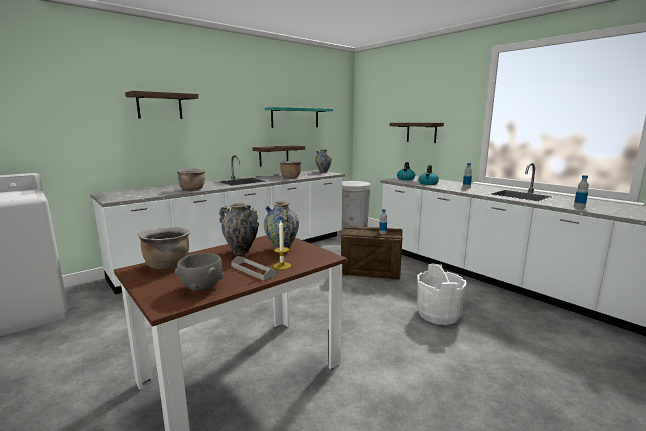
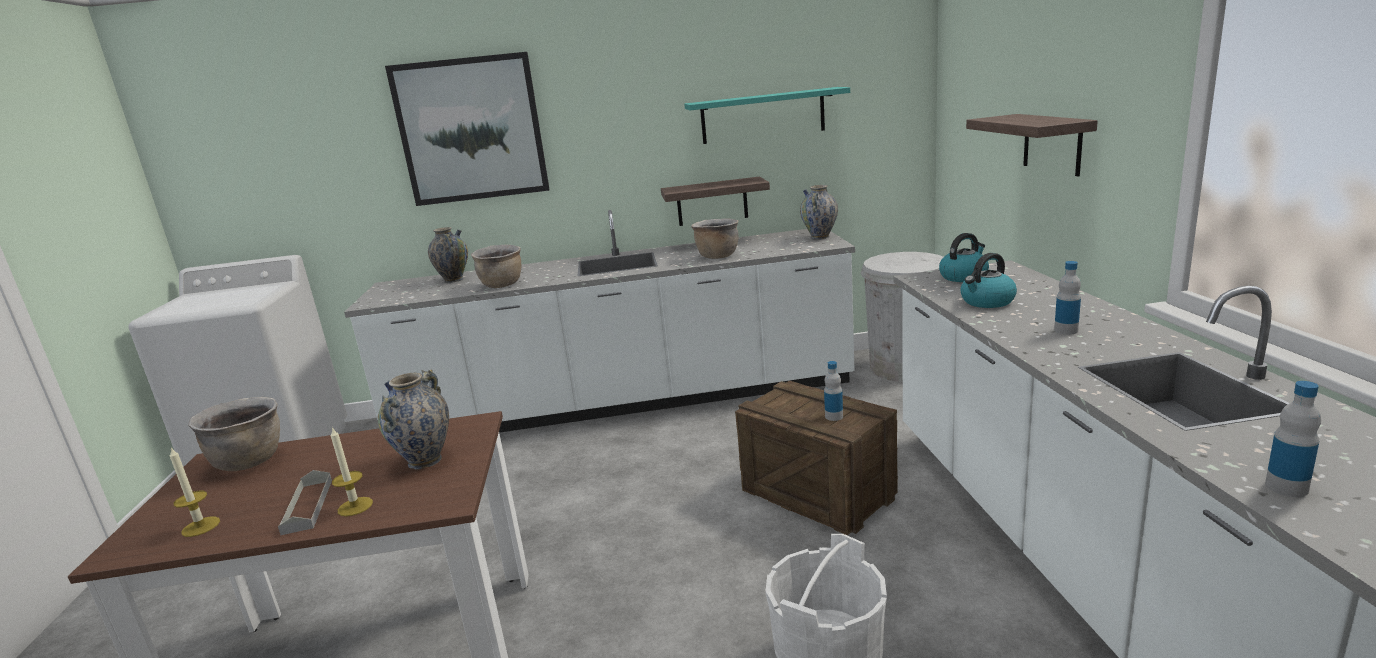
camera: 35 degrees right, 5 degrees up
shelf [125,91,198,119] -> picture [385,52,550,206]
grey bowl [175,253,224,291] -> candle [170,448,220,537]
vase [219,203,259,255] -> vase moved to [428,227,468,283]

